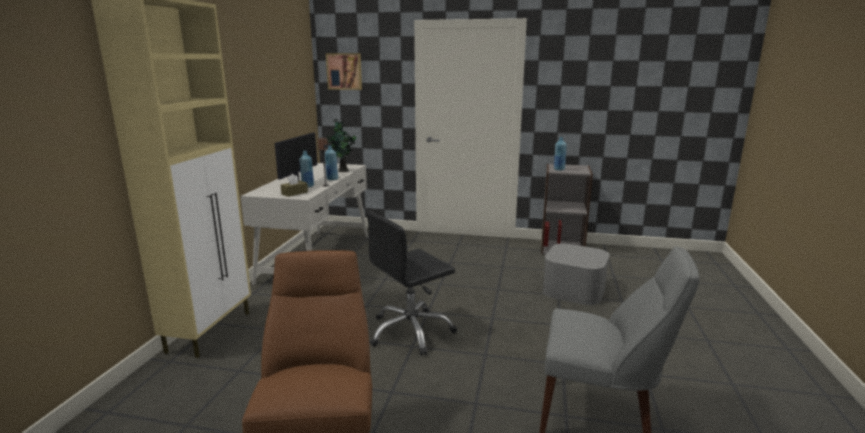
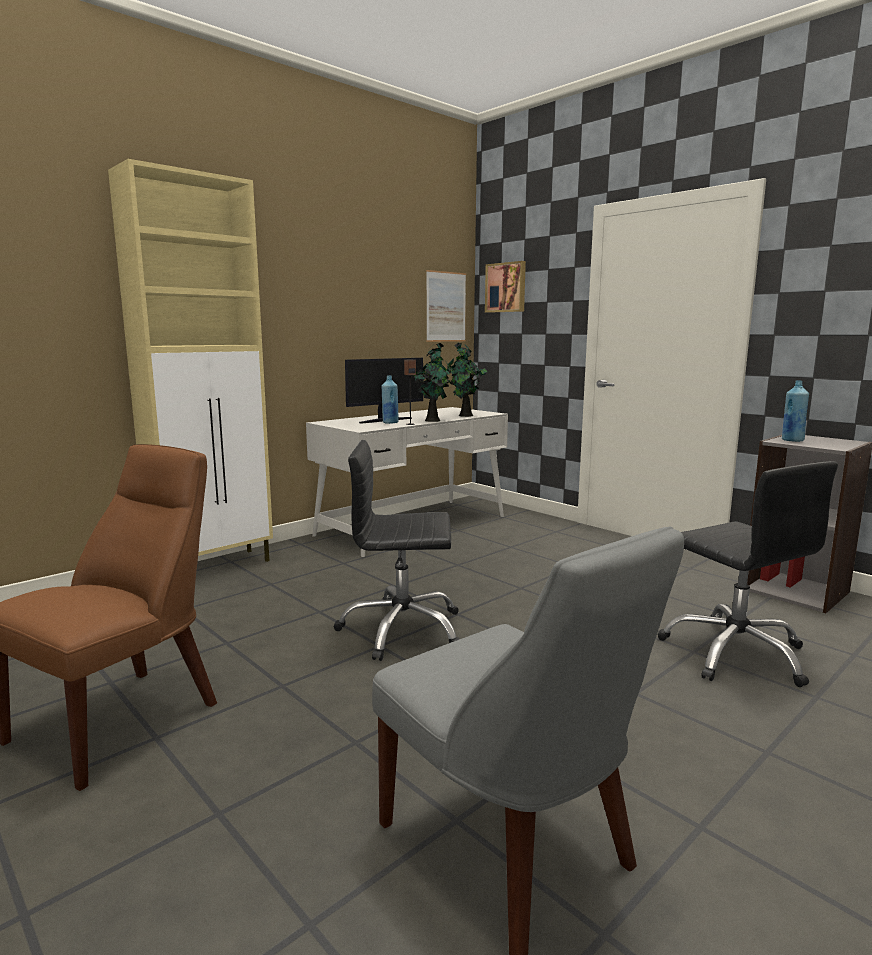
camera: 35 degrees right, 5 degrees down
brown tissue box [281,174,308,197] -> none
blue bottle [325,145,338,180] -> potted plant [413,343,454,422]
grey storage box [543,243,610,305] -> black office chair [658,461,838,687]
none -> picture [426,270,466,342]

